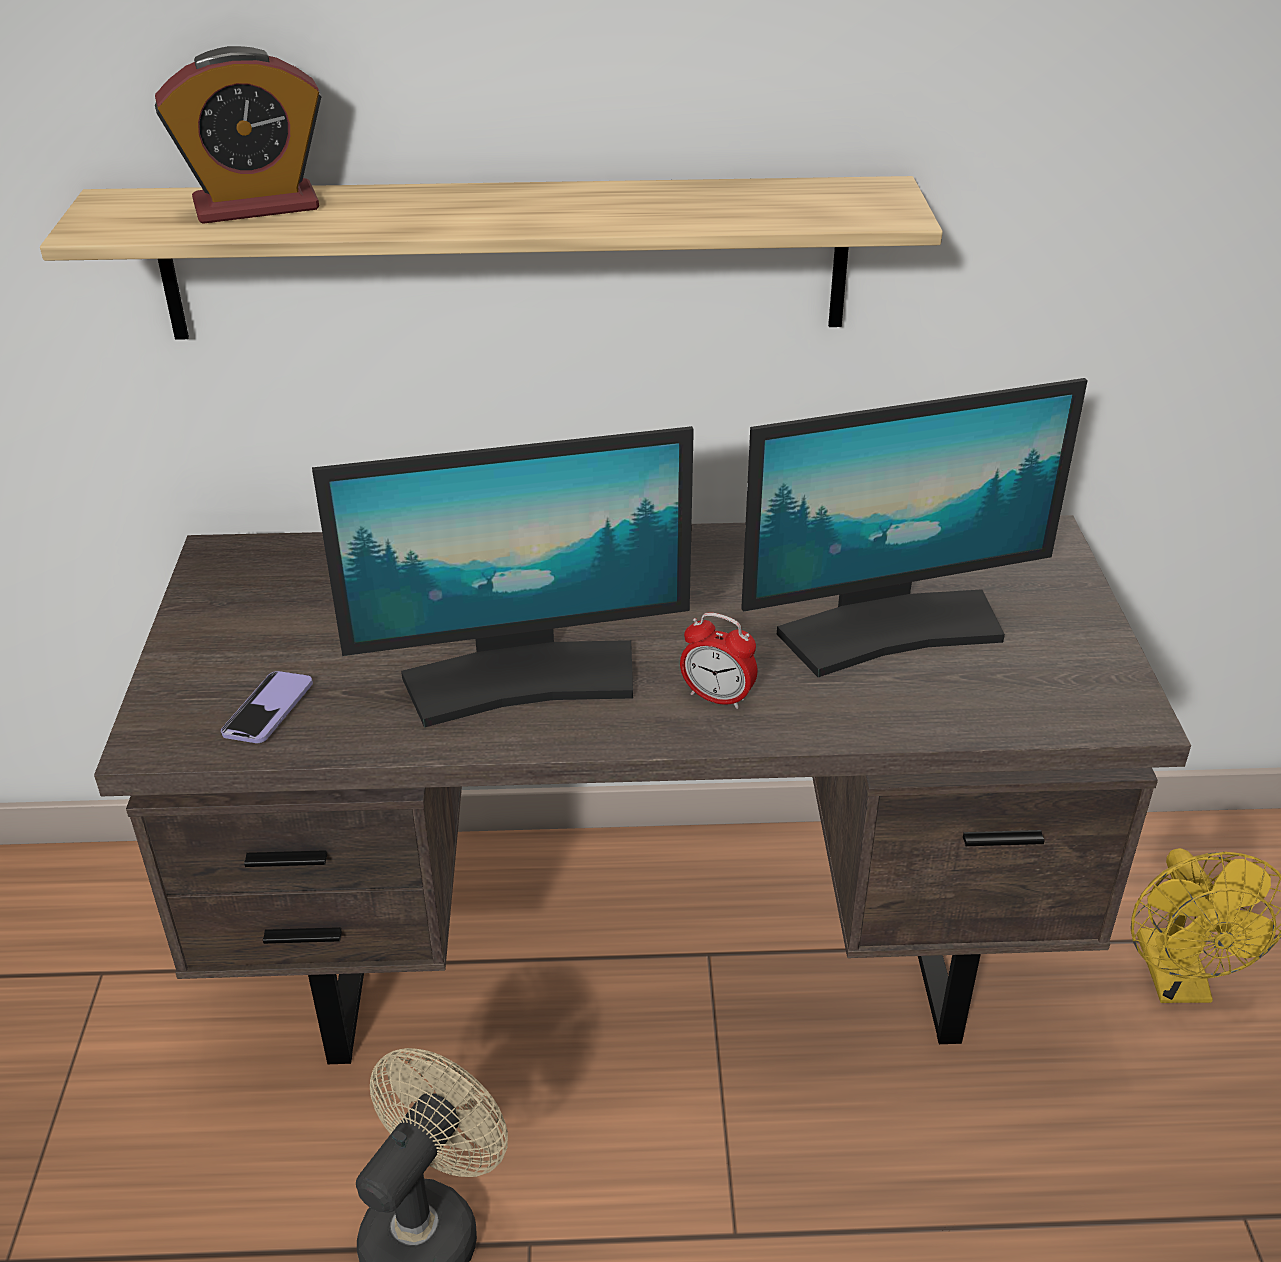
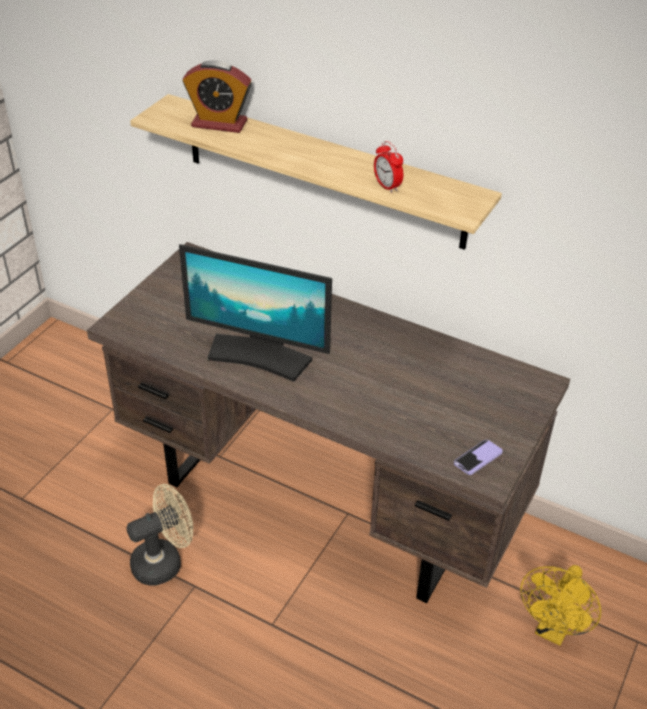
camera: 30 degrees right, 5 degrees up
phone [221,671,313,743] -> phone moved to [454,440,503,475]
alarm clock [680,612,757,709] -> alarm clock moved to [374,141,404,193]
monitor [741,378,1088,677] -> none

